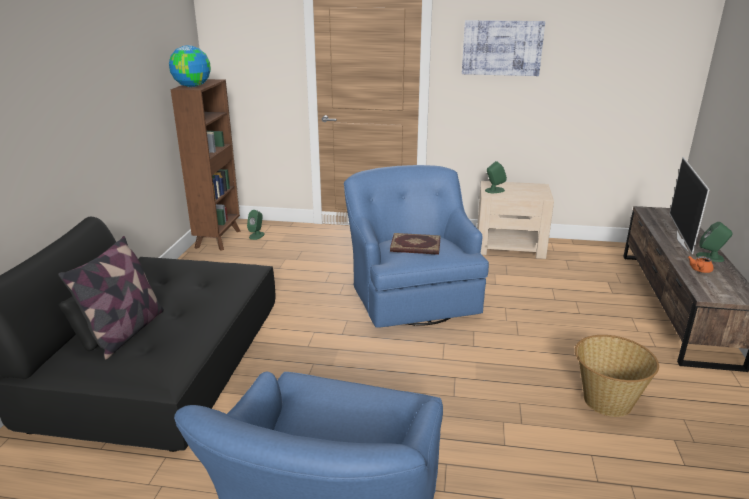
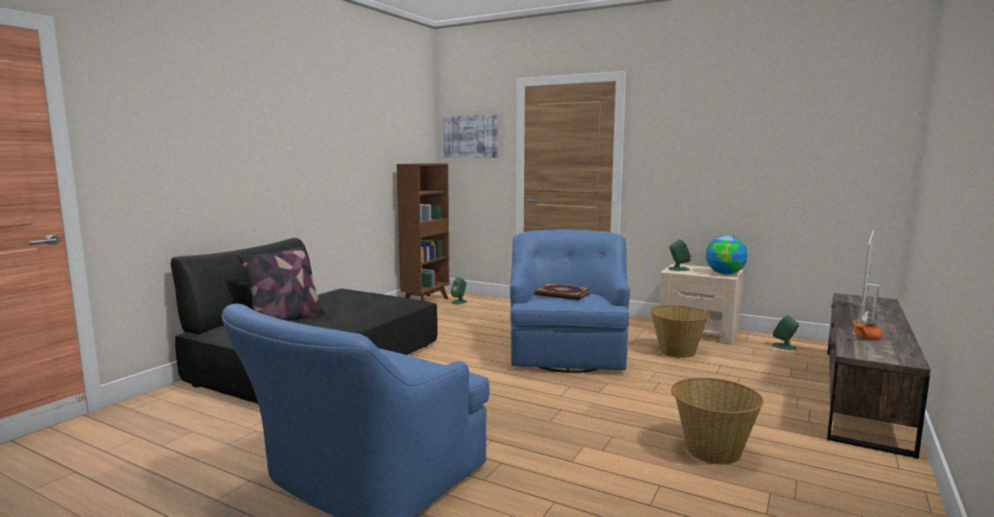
camera: 20 degrees right, 15 degrees down
globe [169,45,211,87] -> globe moved to [706,235,748,275]
picture [462,20,545,76] -> picture moved to [443,115,497,158]
green speaker [696,222,733,262] -> green speaker moved to [772,315,799,350]
none -> basket [650,305,710,358]

